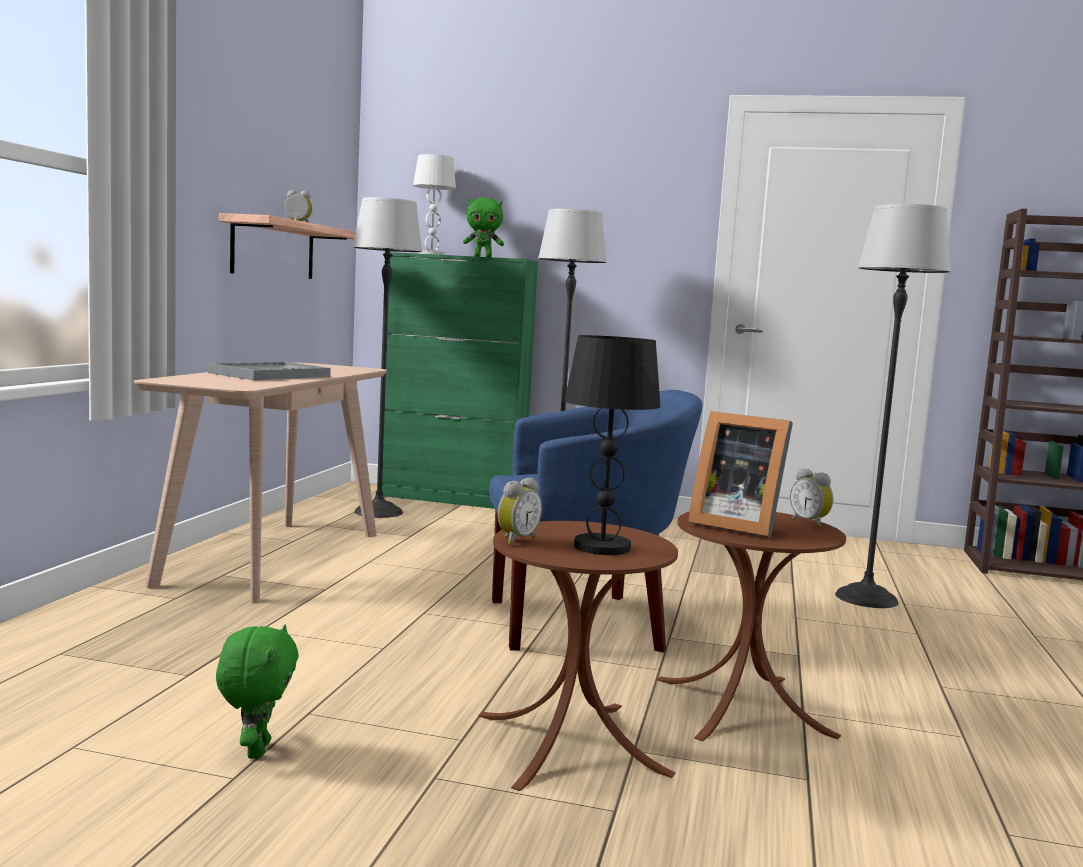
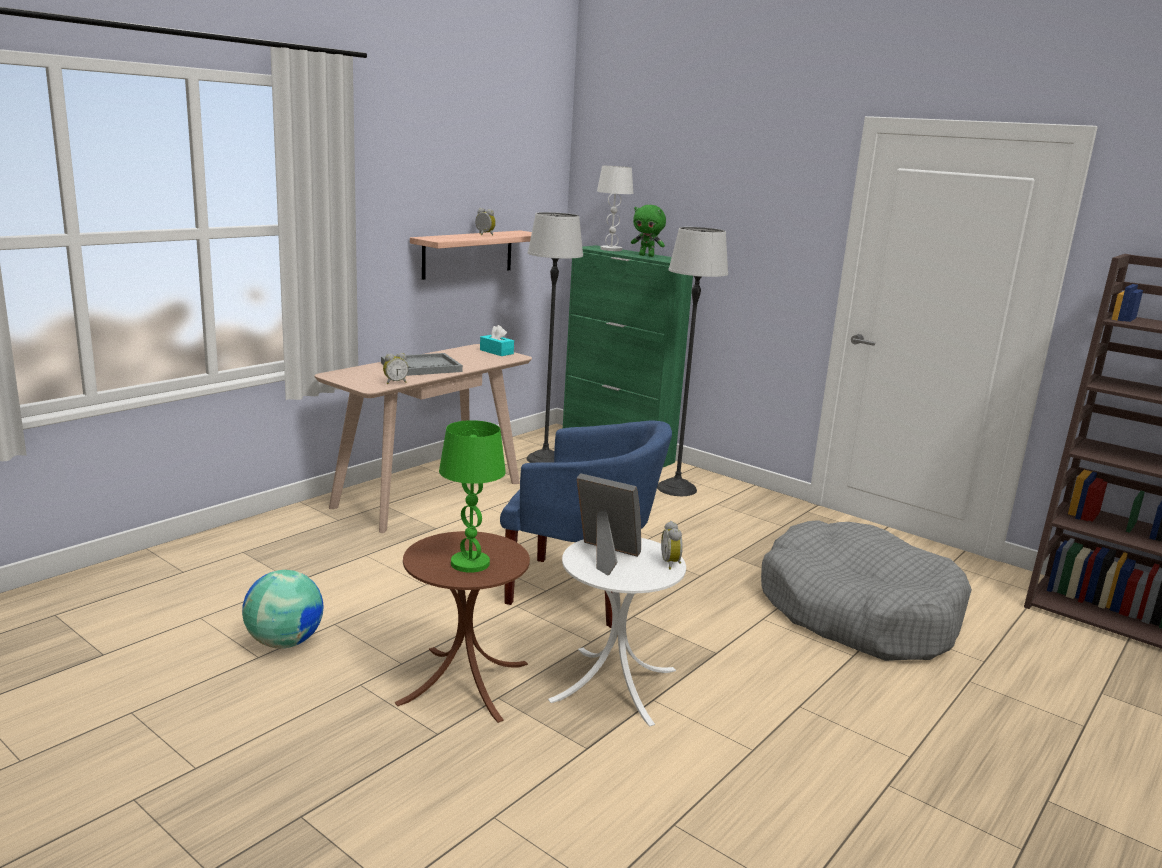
camera: 25 degrees right, 10 degrees up
green plush toy [216,625,299,759] -> globe [242,570,324,648]
alarm clock [498,478,542,545] -> alarm clock moved to [383,353,409,384]
black table lamp [564,335,660,555] -> green table lamp [439,420,506,573]
brown side table [657,512,846,741] -> white side table [548,538,686,727]
picture frame [688,411,793,538] -> picture frame turned 150 degrees clockwise [577,473,641,576]
floor lamp [835,204,951,608] -> grey dog bed [761,520,972,661]
none -> turquoise tissue box [480,325,514,356]

